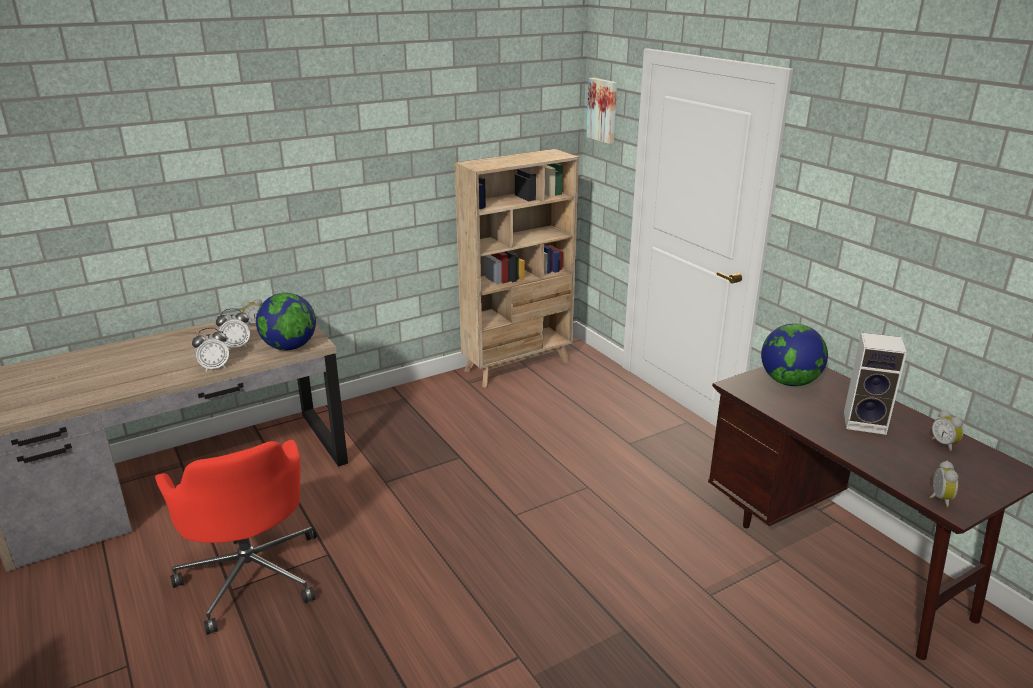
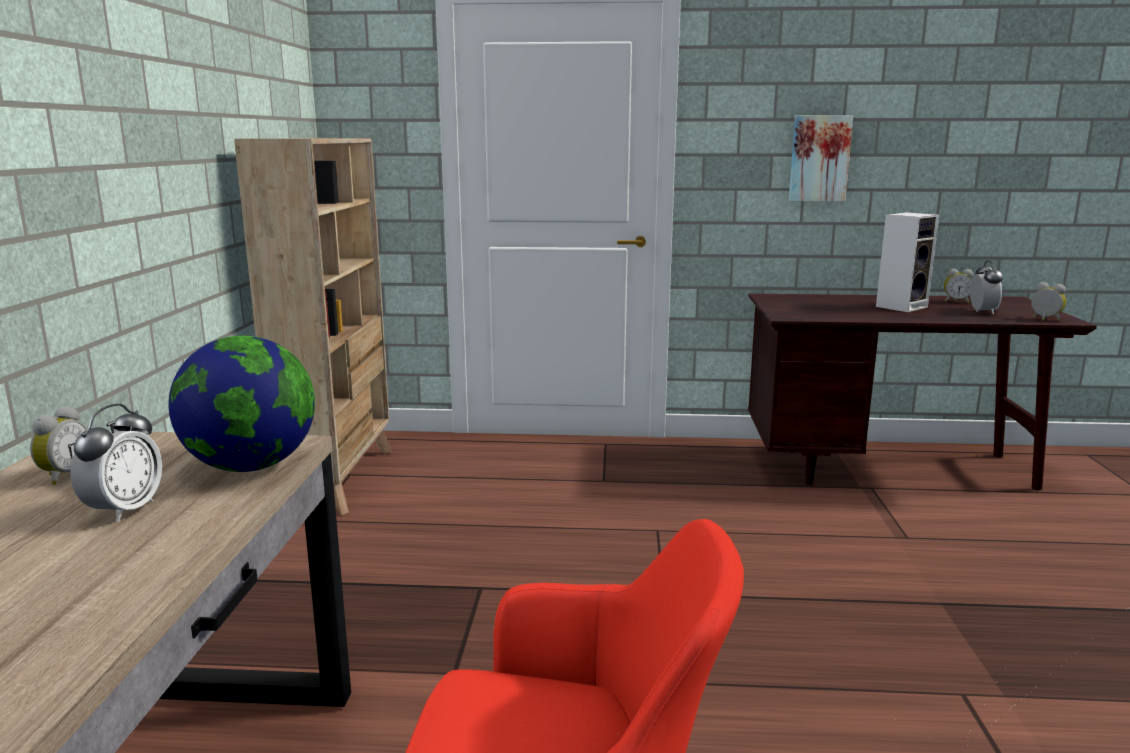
camera: 55 degrees left, 10 degrees down
alarm clock [192,328,229,372] -> alarm clock moved to [970,260,1003,314]
picture [586,78,617,144] -> picture moved to [789,115,853,201]
globe [761,324,828,386] -> none

